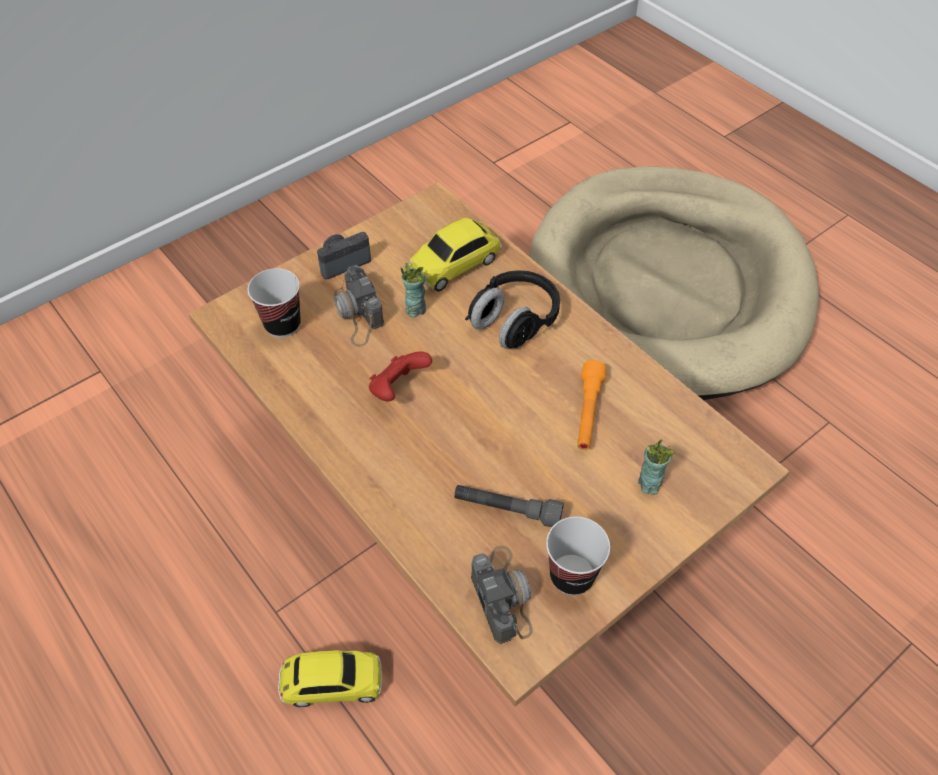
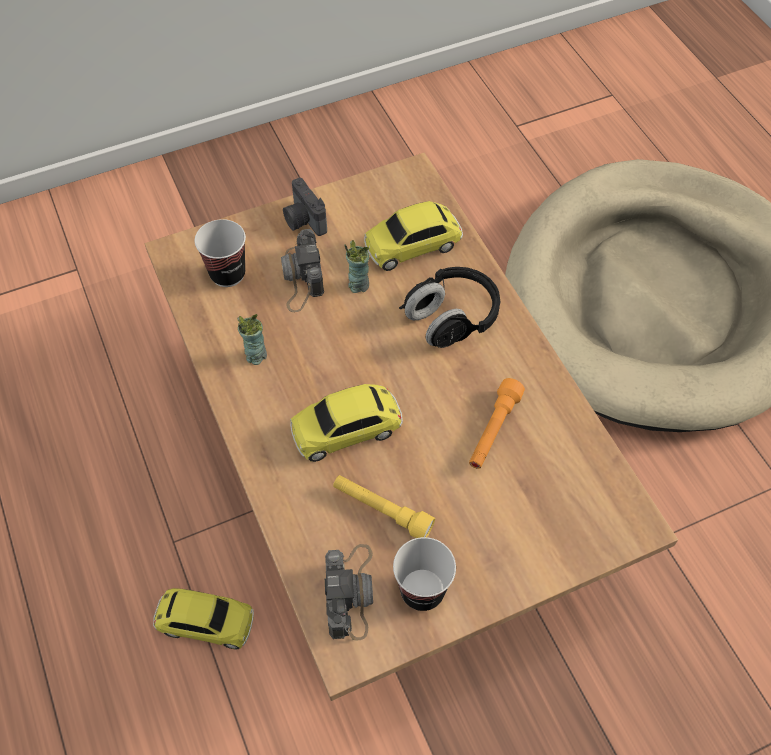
camera: 15 degrees right, 5 degrees up
camera [317,232,371,279] -> camera turned 105 degrees counterclockwise [283,178,327,236]
red game controller [369,352,432,402] -> none
grey flashlight [454,485,564,527] -> yellow flashlight [333,475,435,538]
cup [638,439,675,495] -> cup moved to [237,314,267,365]
none -> toy car [290,384,403,462]

